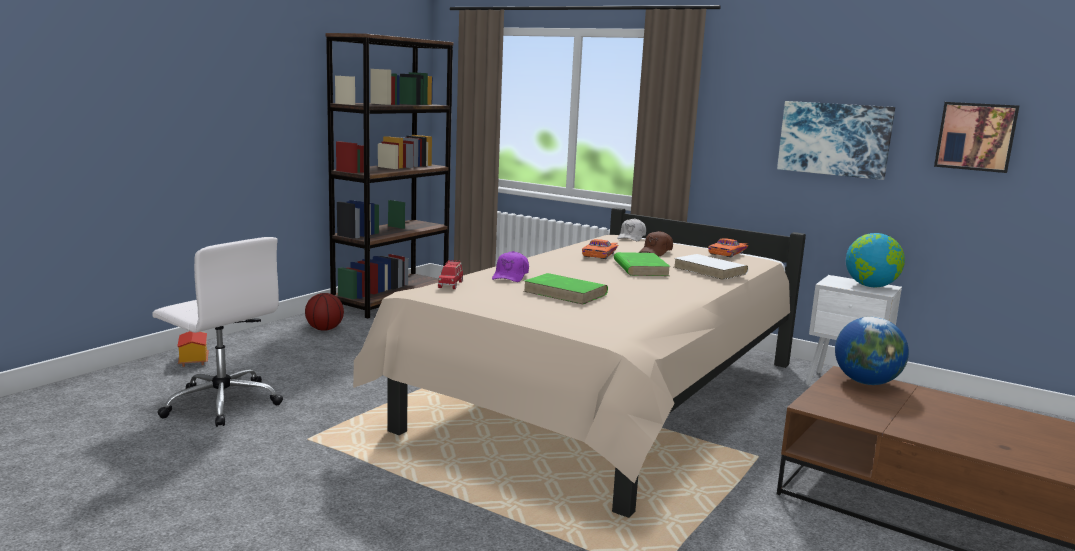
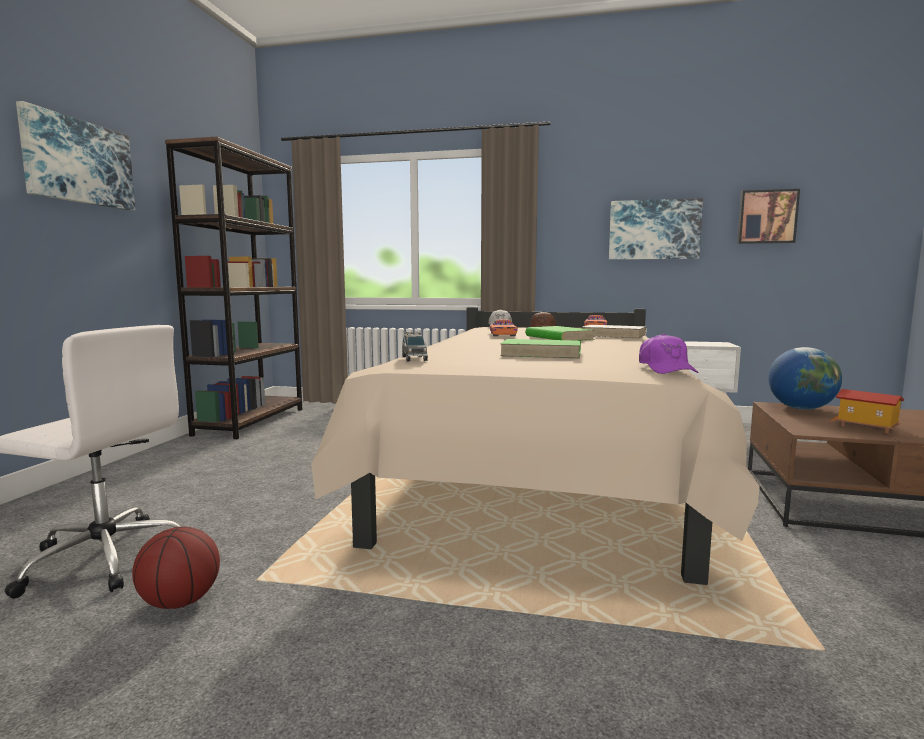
camera: 20 degrees left, 5 degrees down
toy house [177,331,209,367] -> toy house moved to [830,389,904,433]
basketball [305,293,344,331] -> basketball moved to [132,527,220,609]
red toy car [438,260,463,289] -> grey toy car [402,332,428,361]
purple cap [492,251,529,282] -> purple cap moved to [639,334,698,374]
globe [846,233,905,287] -> none
none -> picture [16,101,135,210]

